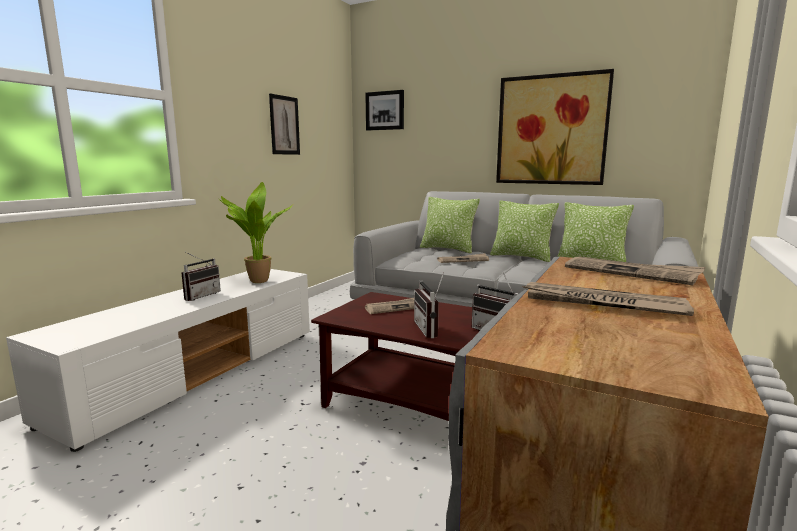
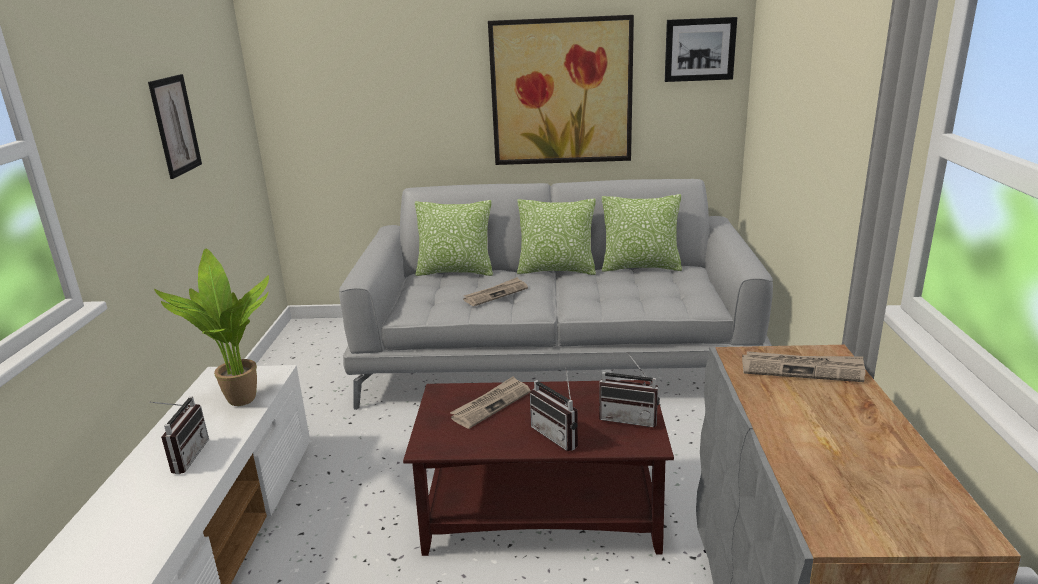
camera: 25 degrees left, 10 degrees up
picture [365,90,404,130] -> picture moved to [665,17,737,82]
newspaper [522,282,694,316] -> none

